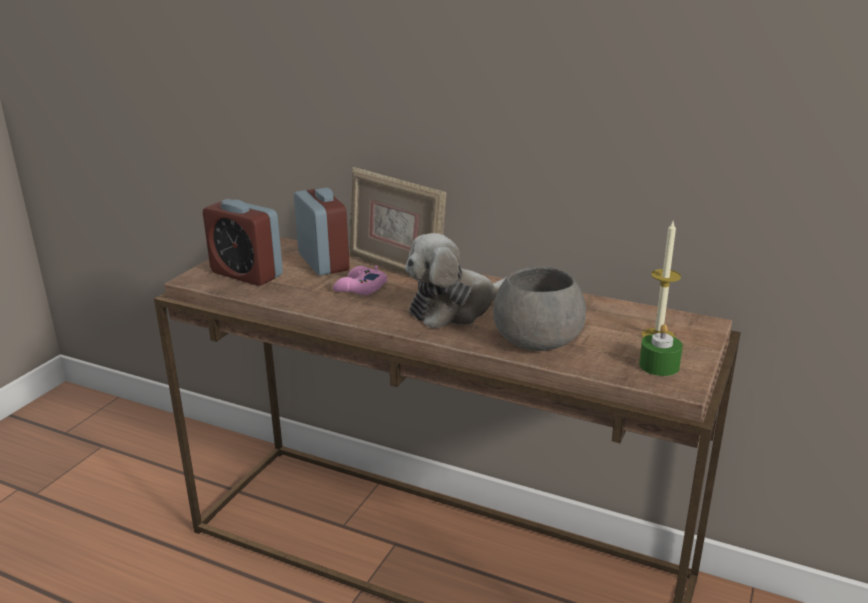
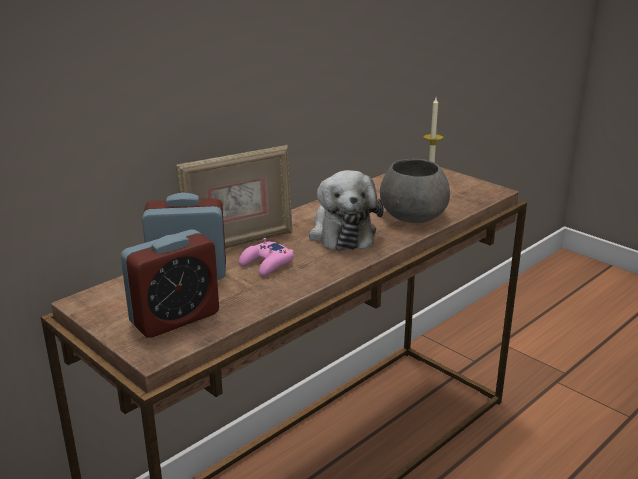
camera: 70 degrees left, 0 degrees up
green candle [639,324,683,376] -> none

